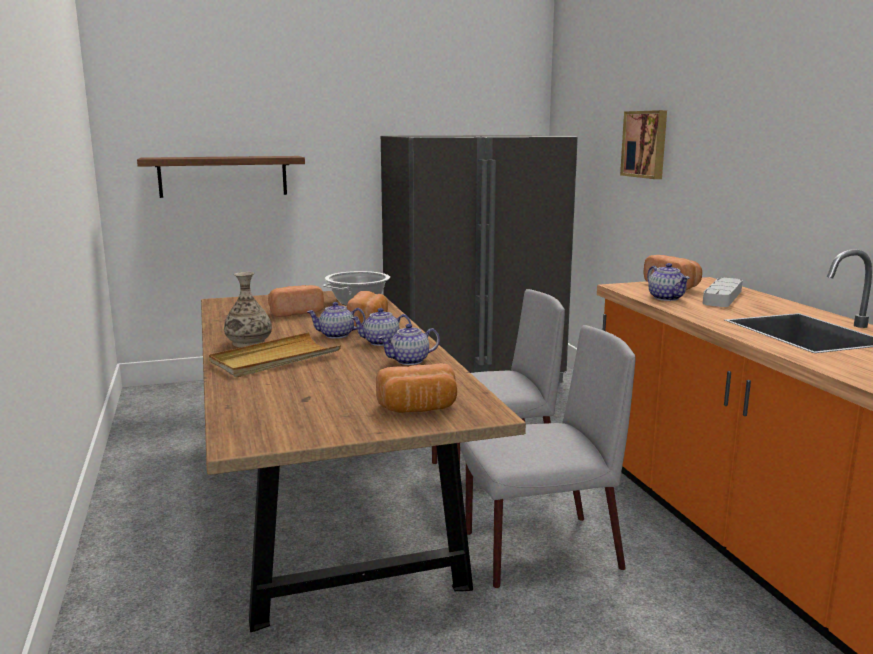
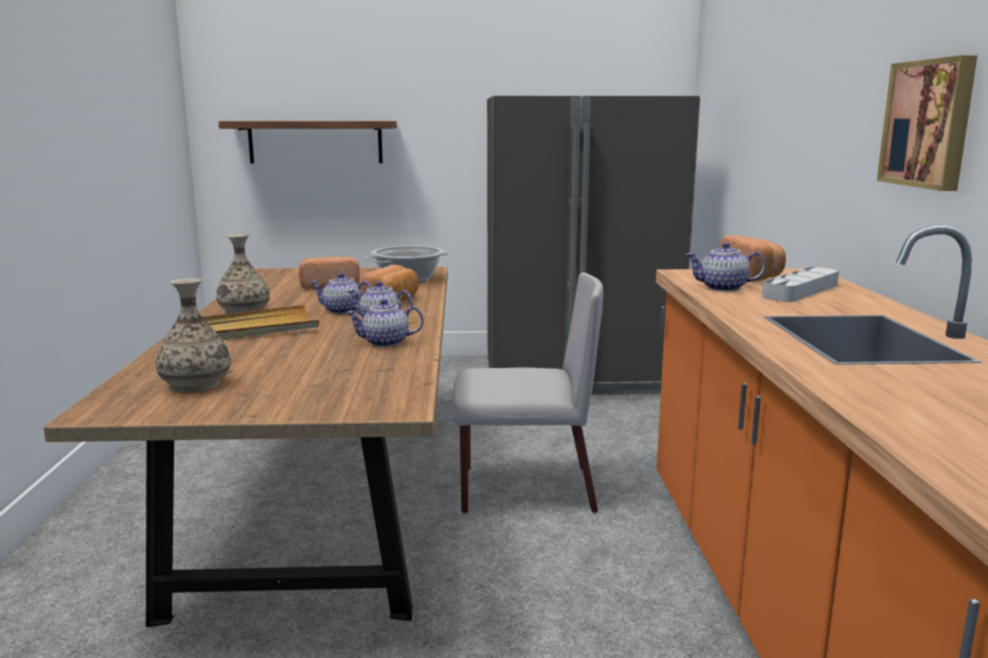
camera: 15 degrees right, 0 degrees up
bread [376,363,457,413] -> none
grey chair [460,325,636,589] -> none
picture [620,110,667,179] -> picture moved to [877,55,978,191]
teapot [647,263,690,301] -> teapot turned 105 degrees clockwise [686,243,766,291]
none -> vase [156,278,231,393]

